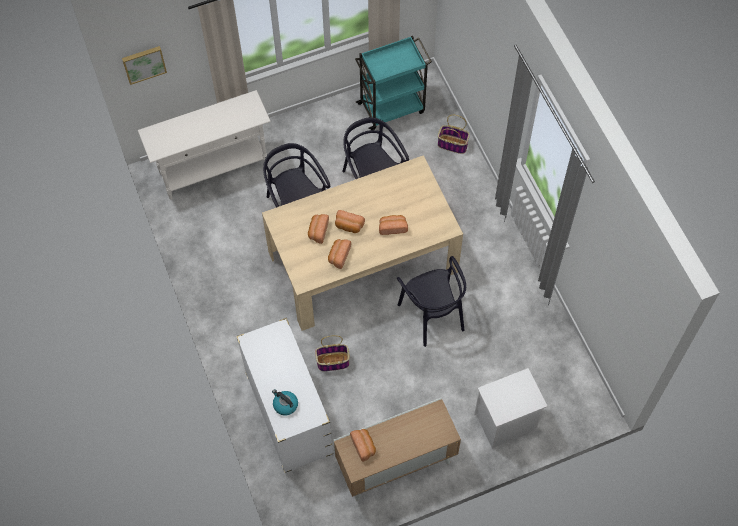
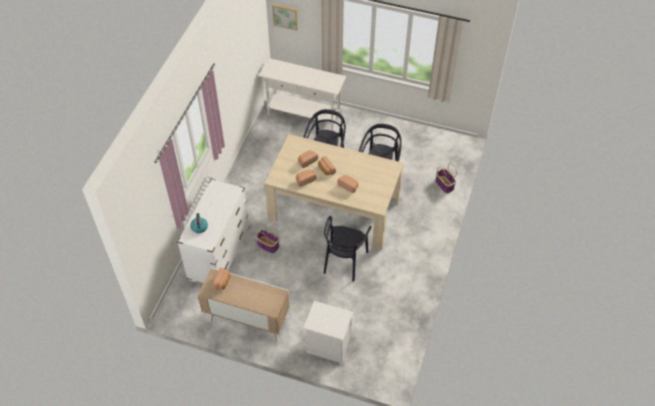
camera: 40 degrees right, 10 degrees down
turquoise cart [355,36,432,130] -> none

